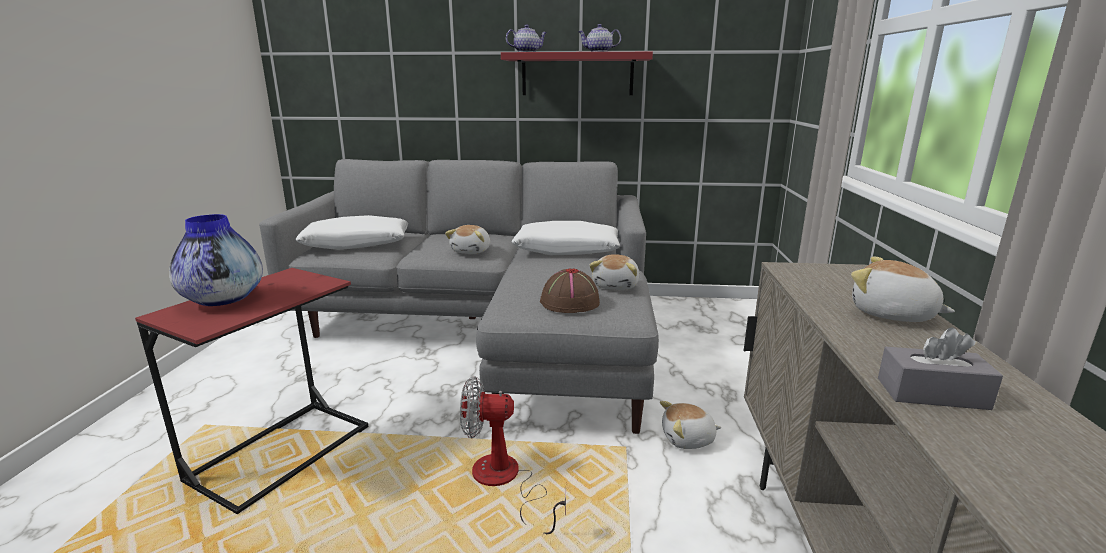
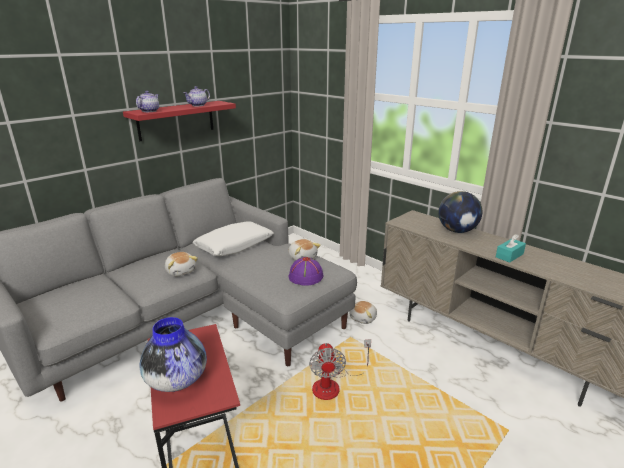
camera: 50 degrees left, 5 degrees up
white pillow [295,215,409,250] -> none
fan [460,376,566,534] -> fan turned 45 degrees counterclockwise [309,339,371,400]
brown hat [540,268,600,313] -> purple hat [289,257,324,286]
plush toy [851,256,955,322] -> globe [438,191,482,233]
grey tissue box [878,327,1003,410] -> turquoise tissue box [496,234,526,263]

